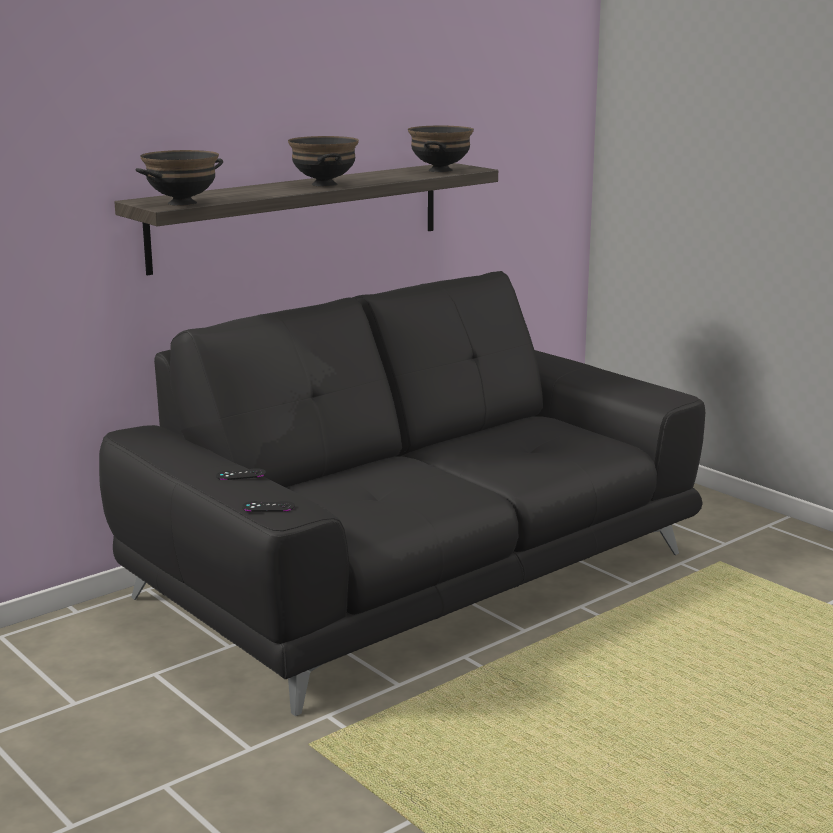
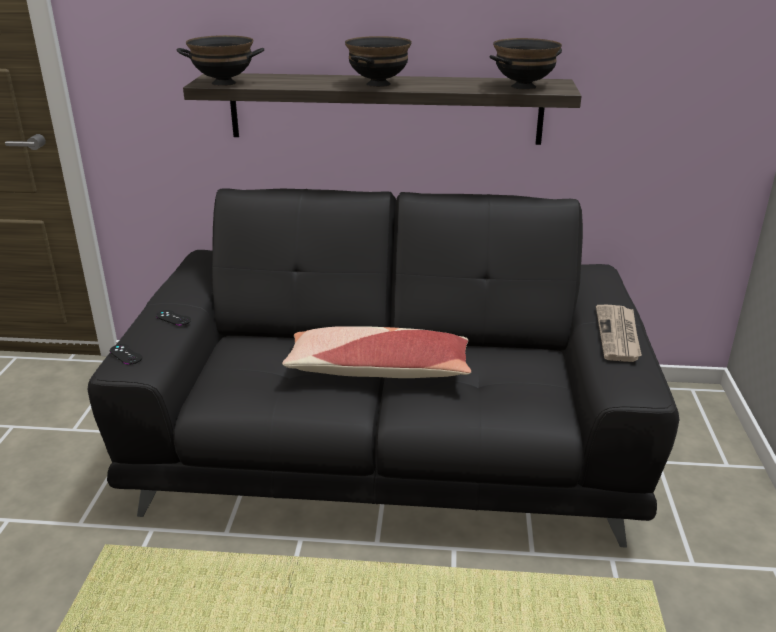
camera: 45 degrees right, 10 degrees up
none -> pillow [282,326,471,378]
none -> newspaper [596,305,642,362]

